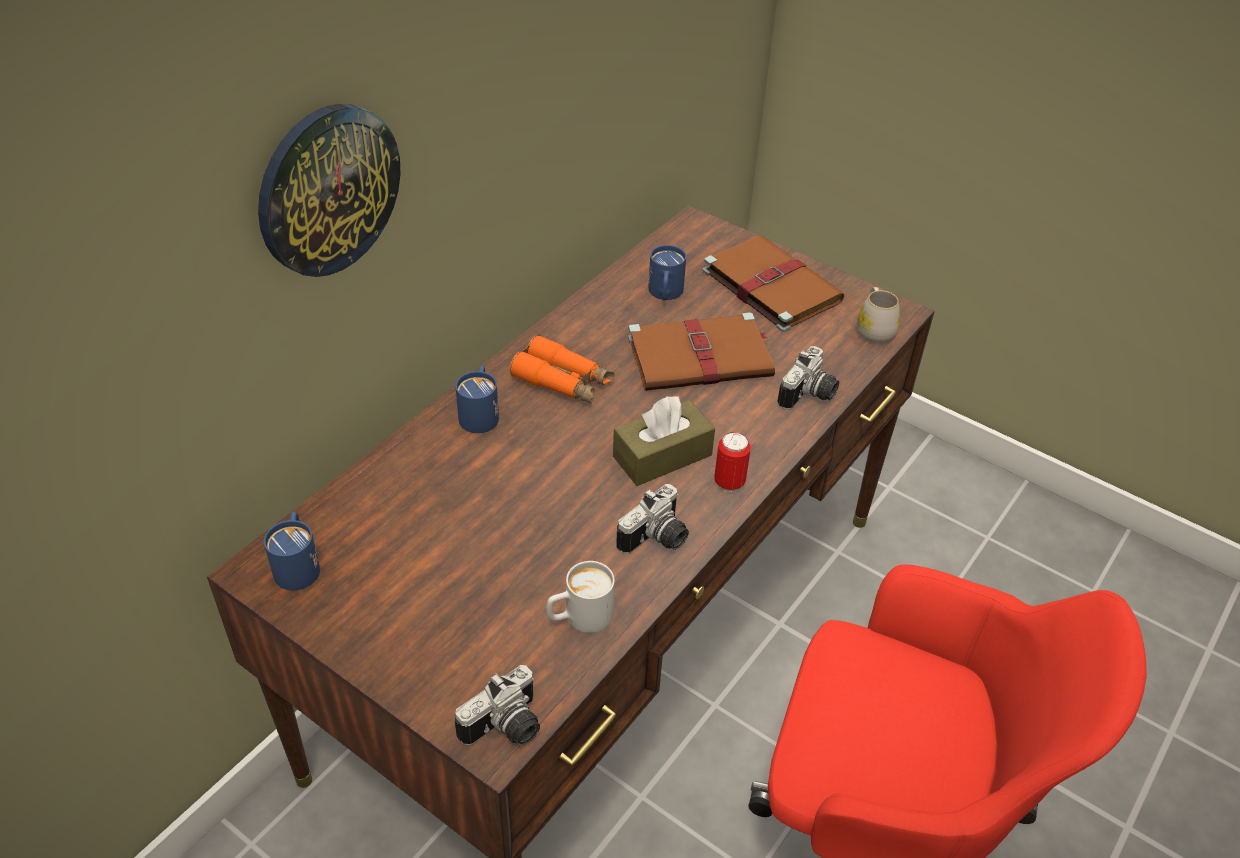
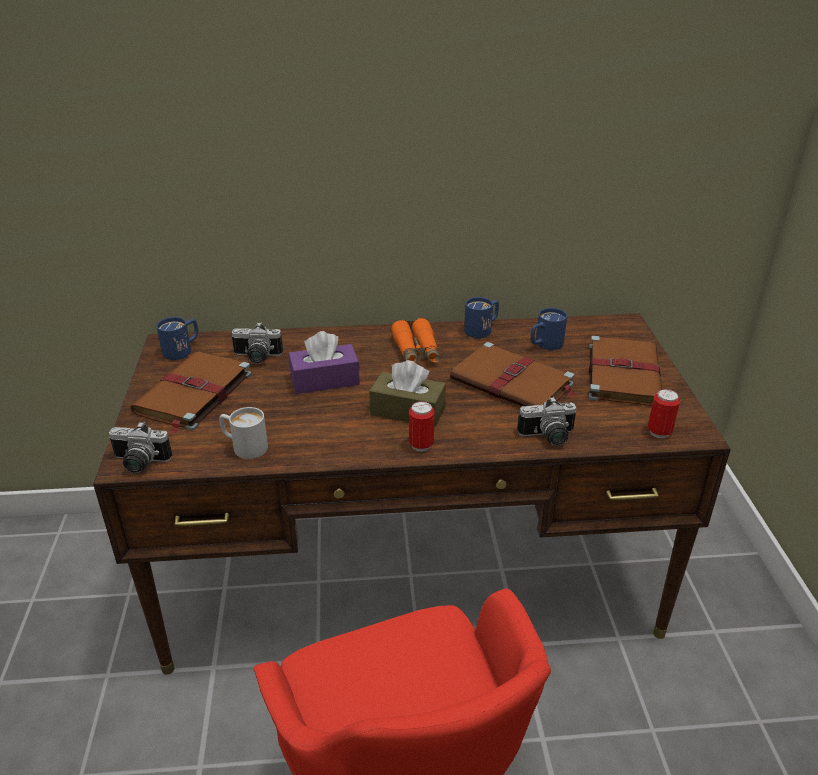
camera: 50 degrees right, 10 degrees down
wall clock [258,104,401,277] -> none
blue mug [455,366,499,433] -> blue mug moved to [464,297,499,338]
camera [616,484,689,554] -> camera moved to [232,322,283,364]
white mug [857,287,900,343] -> can [648,389,680,438]
none -> brown book [130,352,251,433]
none -> purple tissue box [288,331,360,394]

